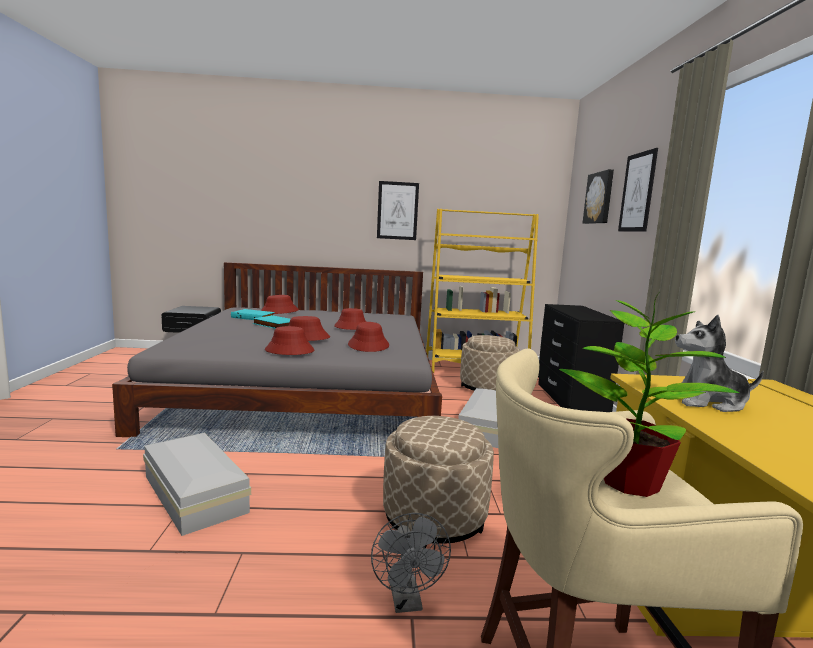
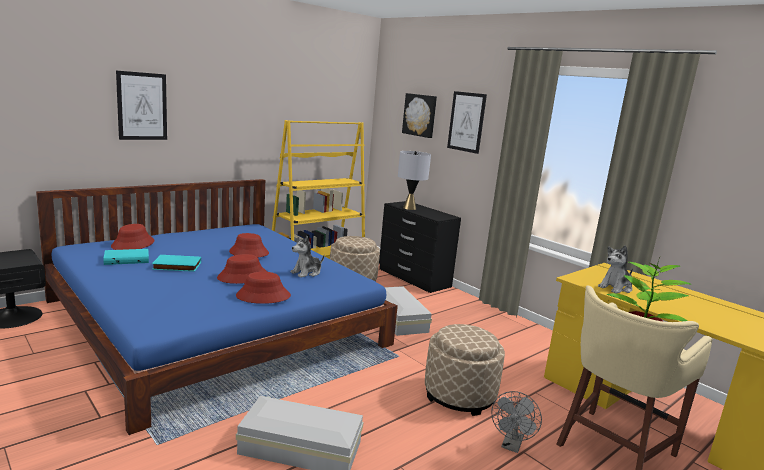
camera: 40 degrees left, 5 degrees up
grey bed [112,262,442,437] -> blue bed [36,179,398,435]
red hat [348,322,389,352] -> plush toy [290,236,324,278]
grey fan [371,513,451,613] -> grey fan turned 75 degrees clockwise [491,391,542,453]
picture [377,181,419,240] -> picture moved to [116,71,167,140]
none -> grey table lamp [398,151,431,210]

